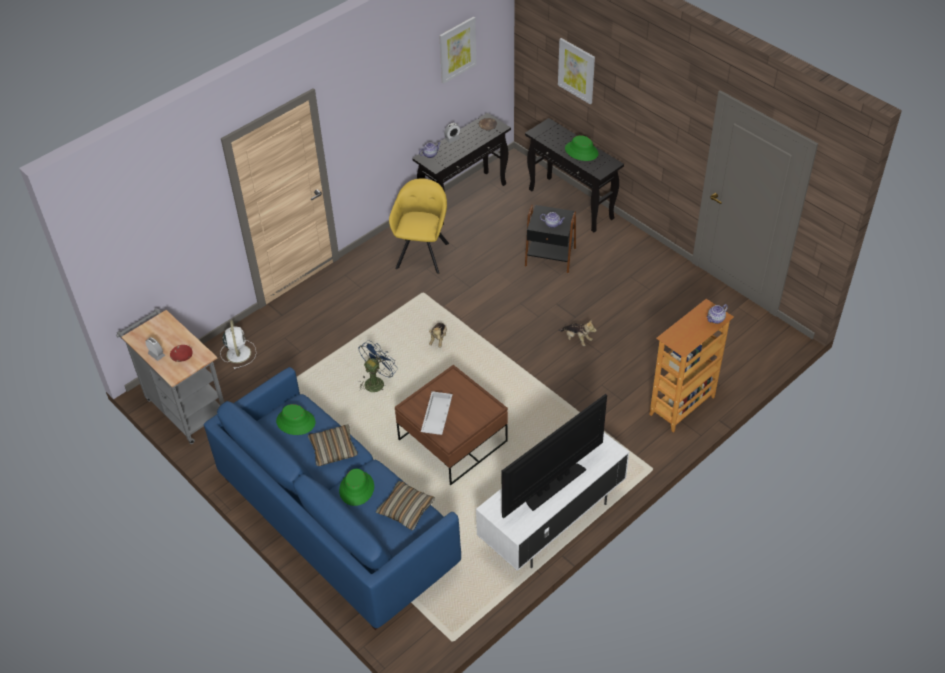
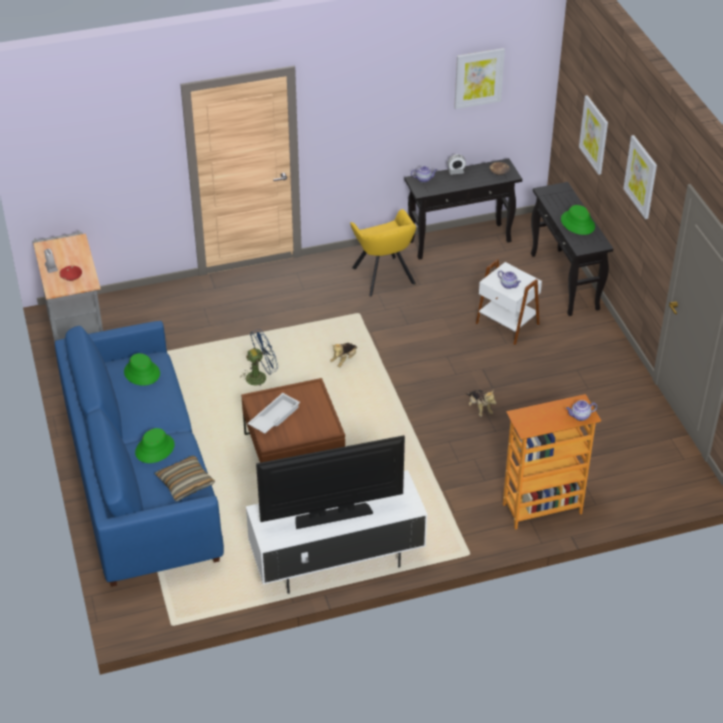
camera: 25 degrees right, 5 degrees down
white fan [220,320,256,369] -> none
pillow [308,424,358,466] -> none
yellow armchair [389,179,449,274] -> yellow armchair turned 120 degrees clockwise [350,209,416,297]
black side table [525,205,576,274] -> white side table [476,259,542,345]
none -> picture [623,135,657,219]

